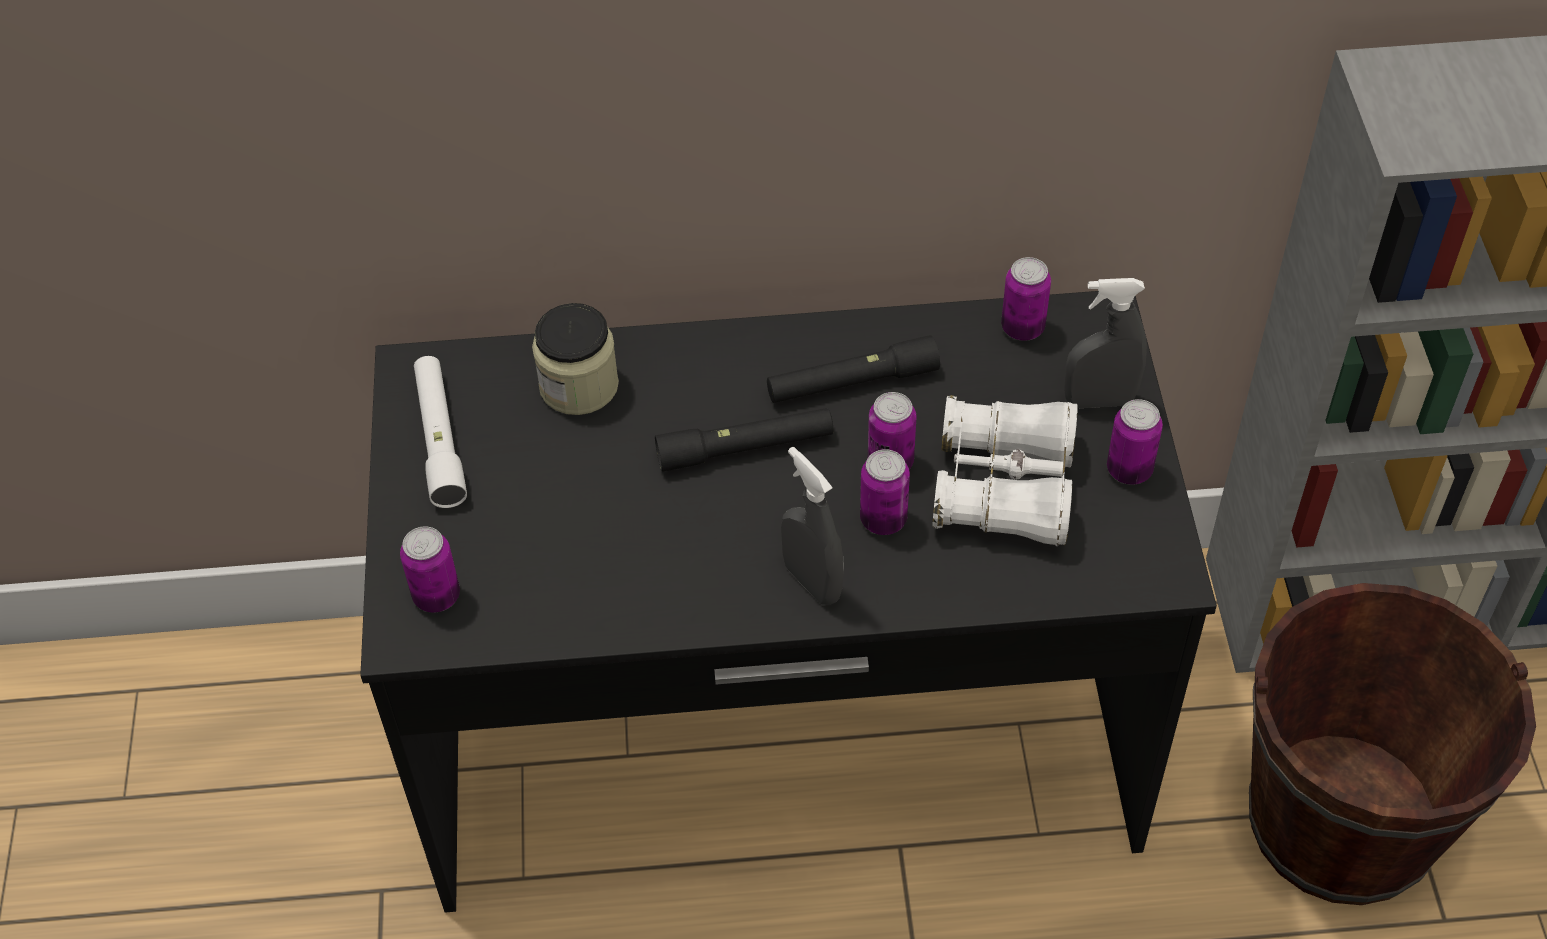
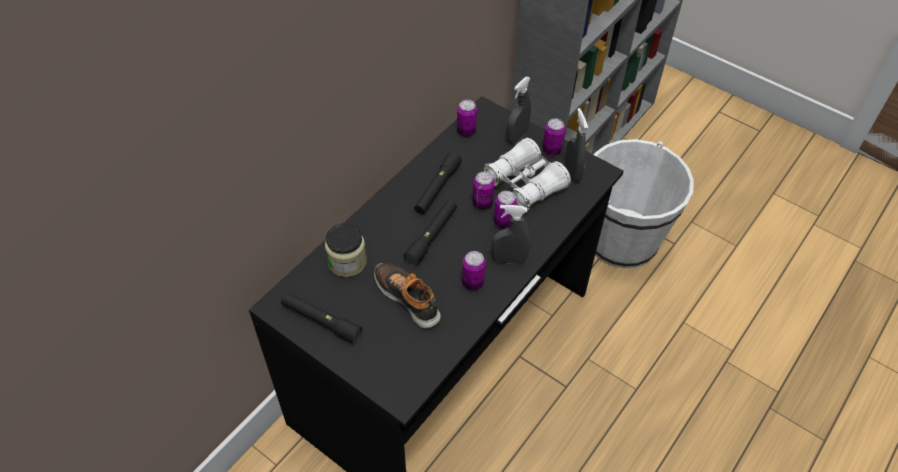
camera: 50 degrees left, 0 degrees up
can [400,526,460,612] -> can moved to [462,251,486,290]
white flashlight [414,356,467,508] -> black flashlight [281,292,362,344]
brown bucket [1249,583,1536,905] -> white bucket [594,139,694,268]
none -> shoe [374,263,441,329]
none -> grey spray bottle [565,108,588,183]

